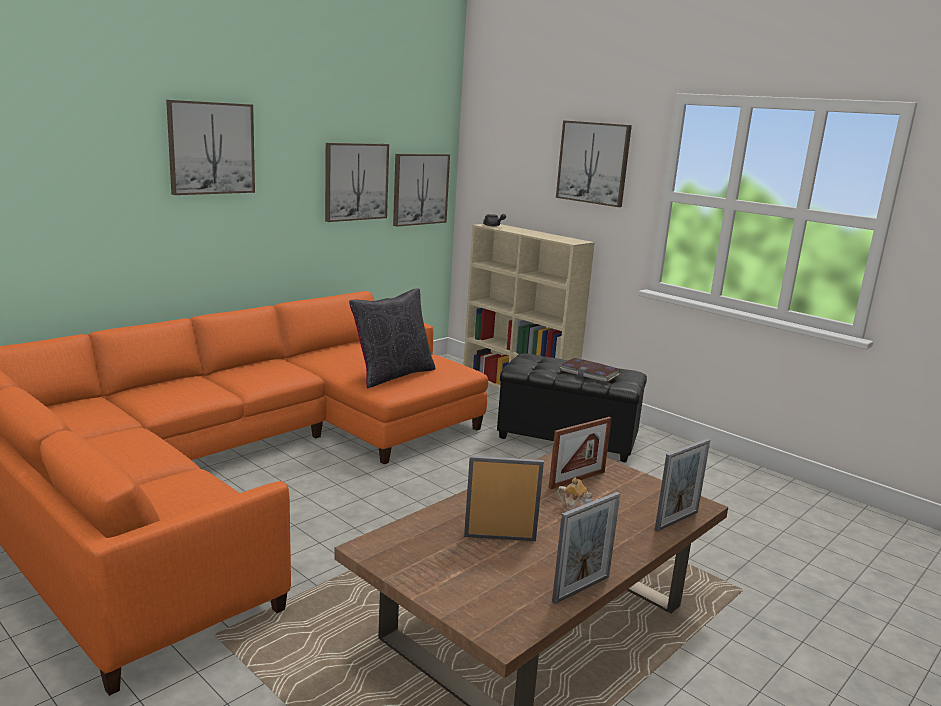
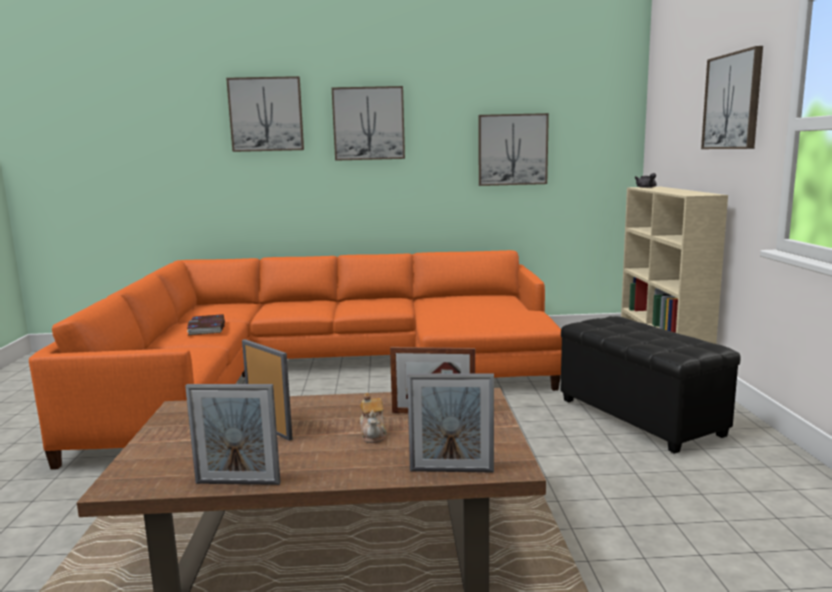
camera: 45 degrees right, 5 degrees down
black pillow [349,288,436,388] -> none
picture [393,154,450,227] -> picture moved to [226,76,304,152]
book [560,358,620,383] -> book moved to [187,314,225,335]

